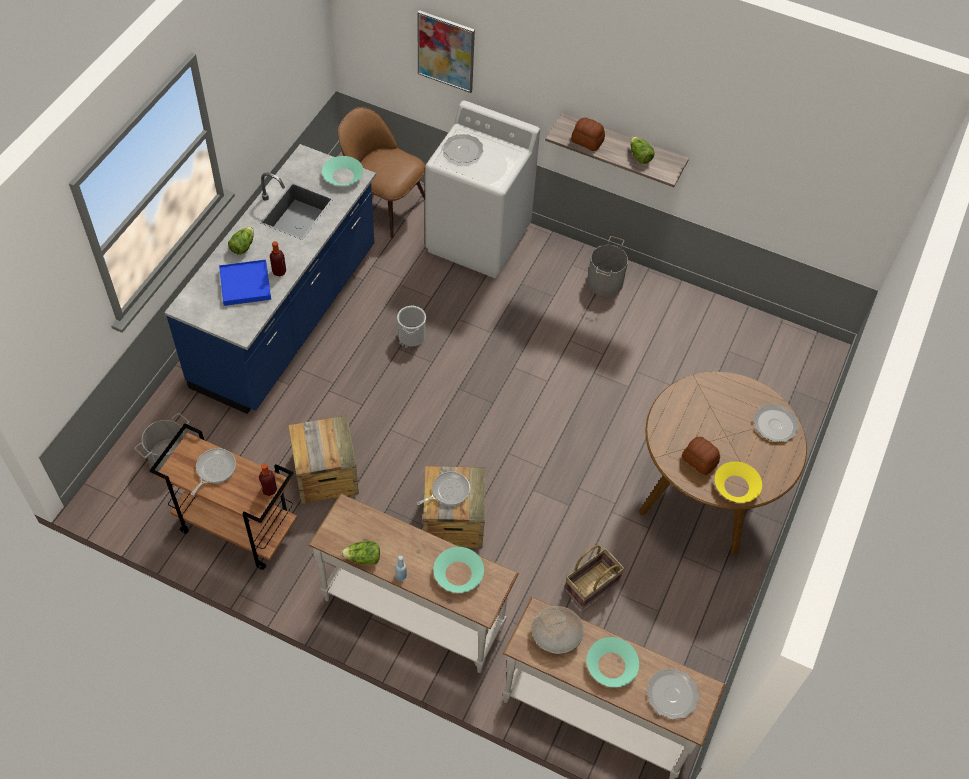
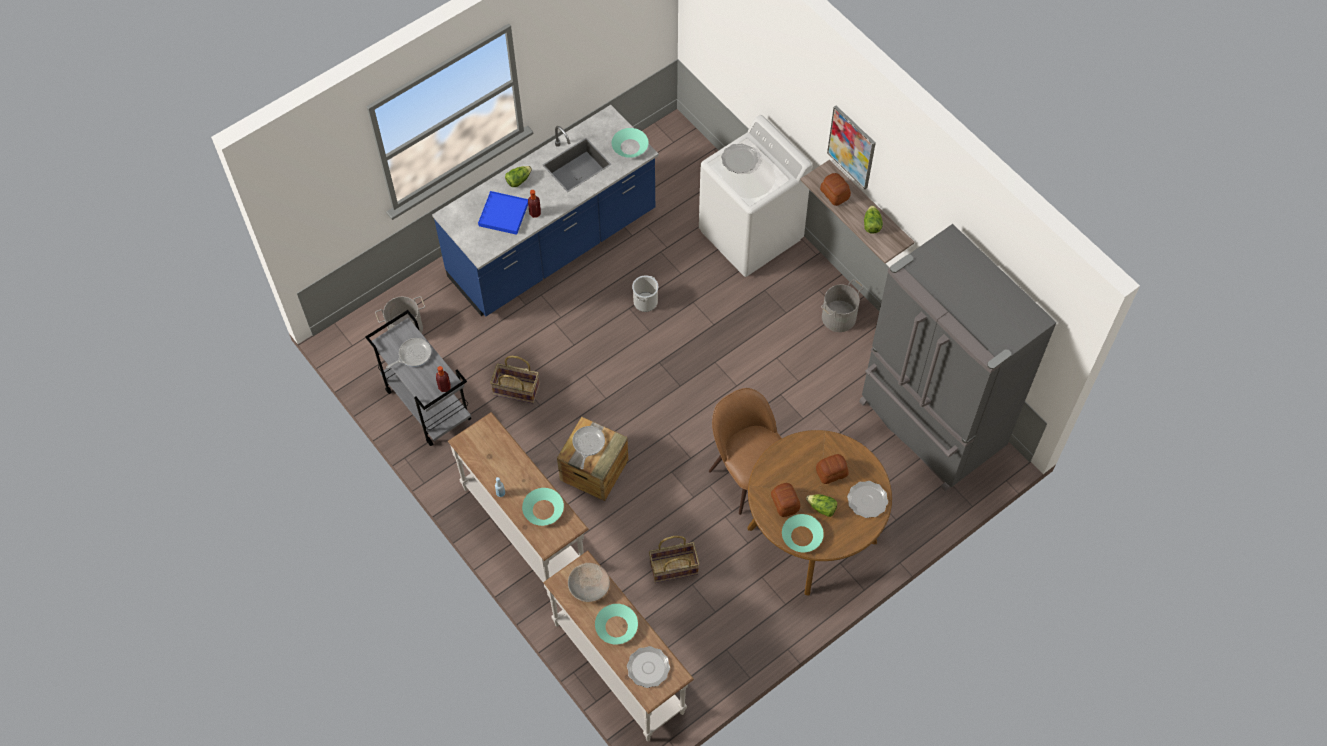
camera: 30 degrees right, 5 degrees up
brown cart [150,423,297,570] -> grey cart [365,310,471,446]
crate [288,415,359,504] -> basket [490,356,540,404]
brown chair [338,107,425,238] -> brown chair moved to [709,388,782,515]
lettuce [341,541,380,565] -> lettuce moved to [806,494,837,517]
picture [417,10,475,93] -> picture moved to [827,106,876,189]
frying pan [417,472,470,506] -> frying pan turned 75 degrees counterclockwise [572,426,605,469]
yellow bowl [715,461,762,503] -> turquoise bowl [782,514,824,552]
none -> bread [816,454,848,484]
none -> grey fridge [859,224,1057,491]

